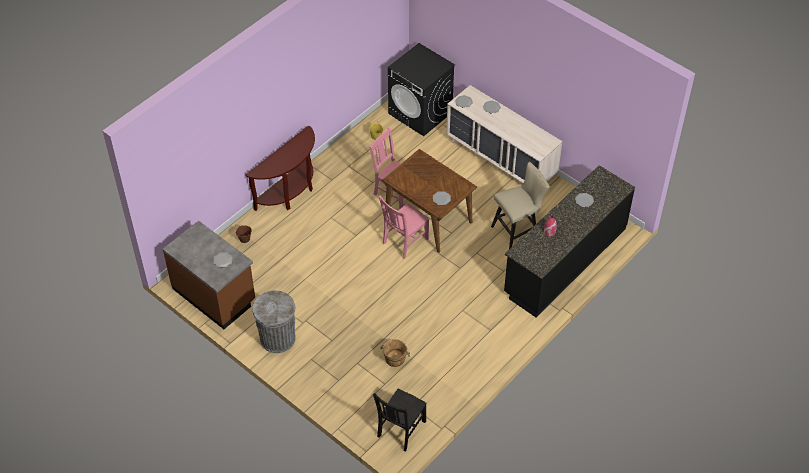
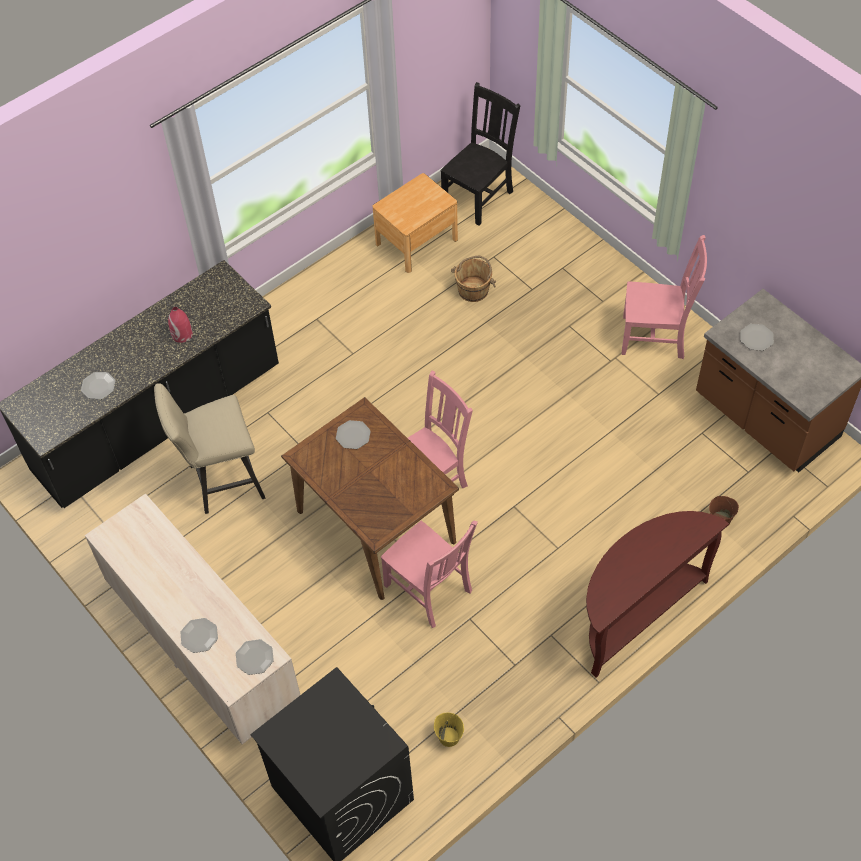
camera: 170 degrees left, 5 degrees up
grey trash can [252,290,296,353] -> pink chair [622,235,707,359]
none -> brown nightstand [373,173,458,273]

